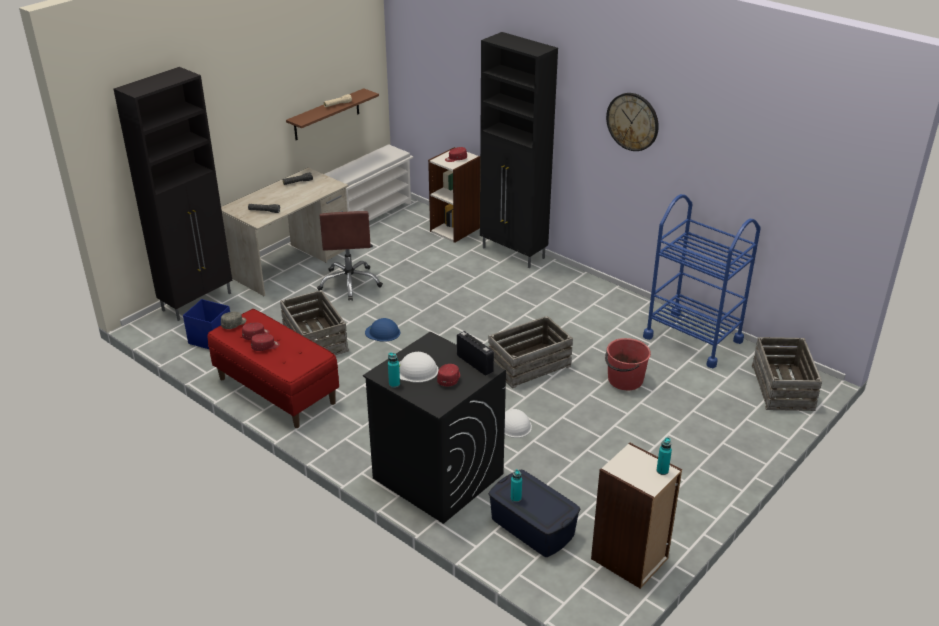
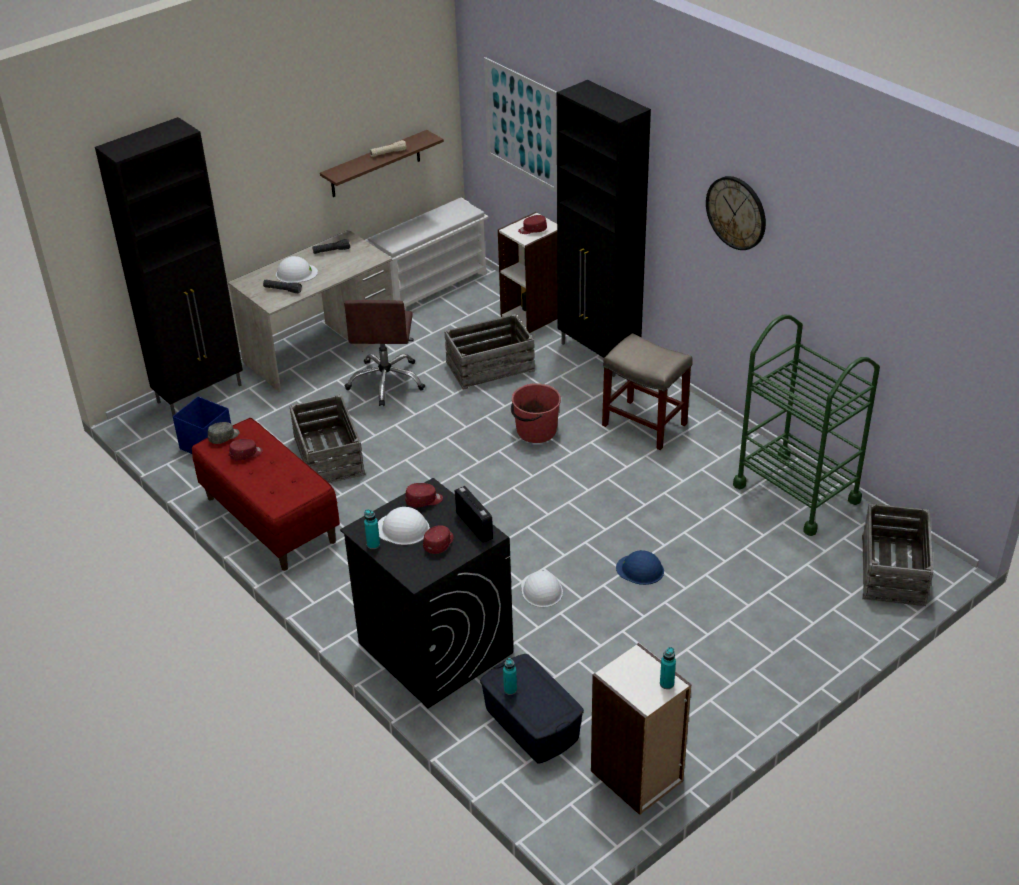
camera: 10 degrees right, 5 degrees up
red cap [251,334,280,351] -> red cap moved to [405,483,443,507]
blue hard hat [365,318,400,342] -> blue hard hat moved to [616,550,664,585]
crate [488,316,573,389] -> crate moved to [444,314,535,390]
red bucket [605,338,651,390] -> red bucket moved to [511,383,561,443]
blue cart [643,194,761,368] -> green cart [733,315,880,536]
none -> white hard hat [276,256,318,283]
none -> picture [484,57,557,193]
none -> beige stool [602,333,693,450]

